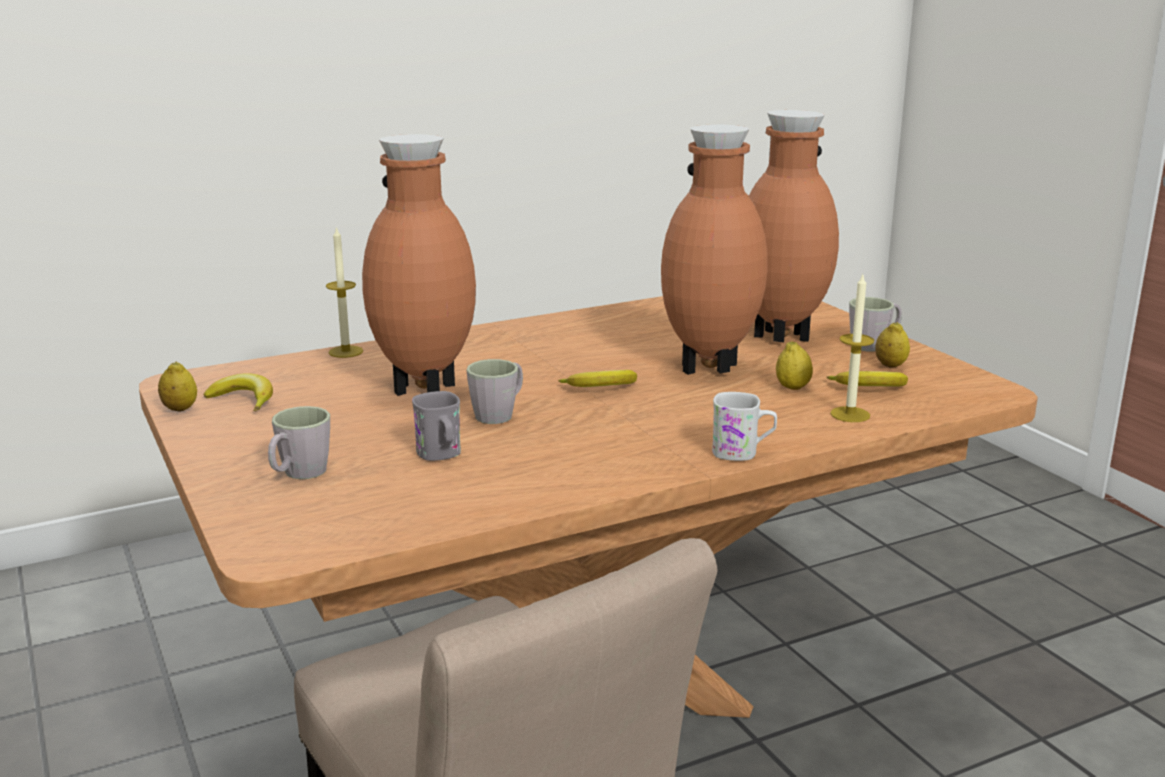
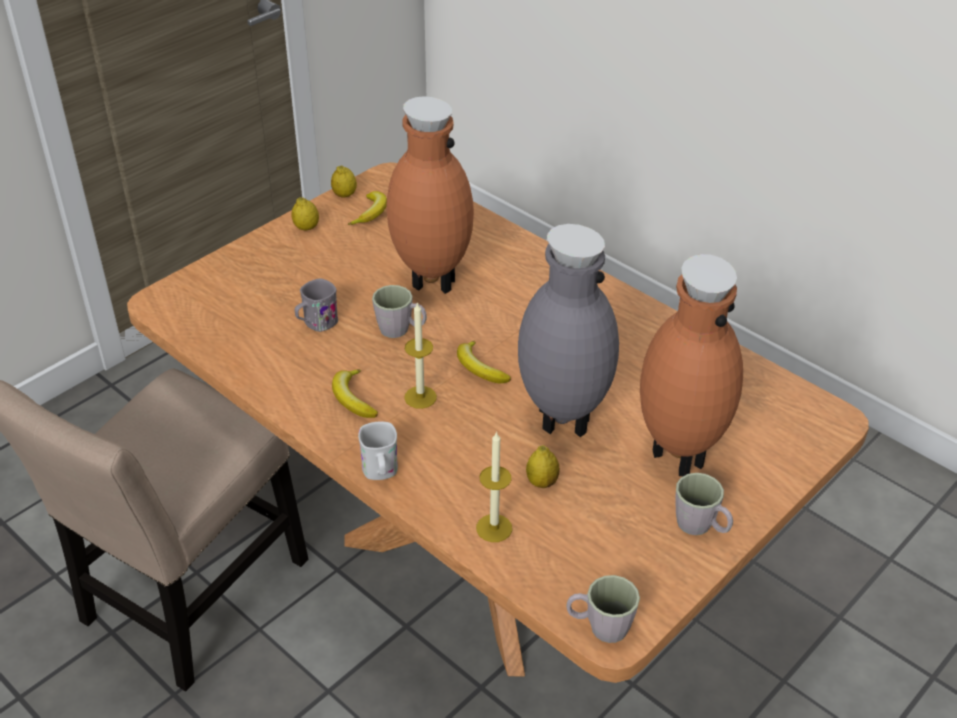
camera: 70 degrees right, 20 degrees up
grey mug [268,406,330,479] -> grey mug moved to [566,575,640,643]
candle [326,226,363,358] -> candle moved to [404,302,437,409]
brown vase [661,124,768,375] -> grey vase [518,224,619,437]
banana [827,371,908,387] -> banana moved to [332,369,378,418]
lemon [875,322,910,368] -> lemon moved to [291,197,319,231]

